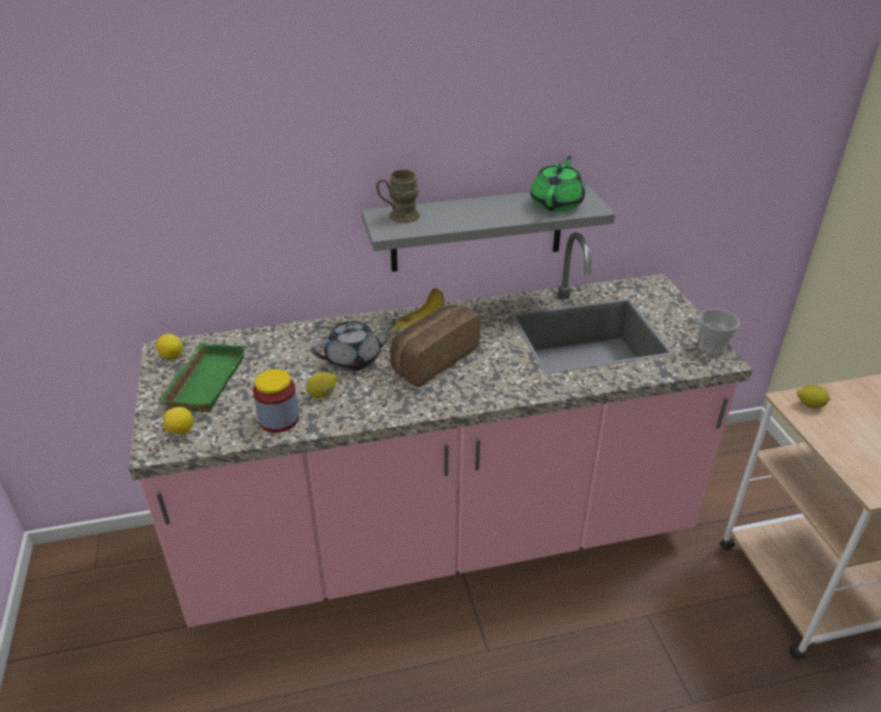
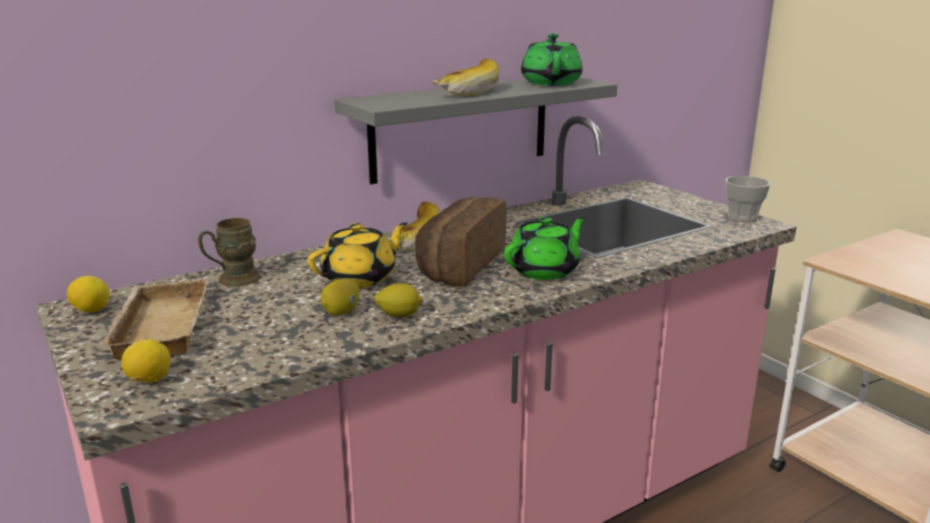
camera: 20 degrees left, 15 degrees down
green tray [158,343,246,412] -> beige tray [101,279,208,360]
jar [253,369,299,433] -> none
grey teapot [310,321,396,371] -> yellow teapot [308,222,408,288]
brown mug [376,170,420,223] -> brown mug moved to [198,218,261,287]
lemon [797,385,831,408] -> lemon moved to [375,283,422,318]
none -> banana [432,59,499,96]
none -> green teapot [504,216,586,280]

